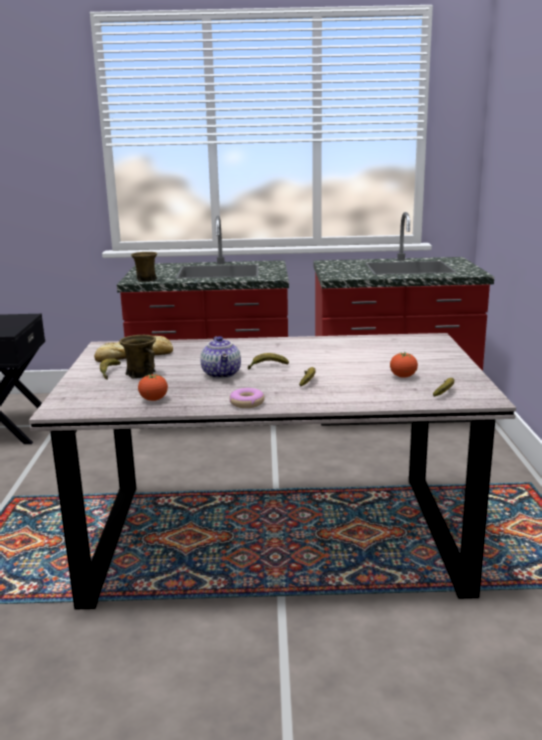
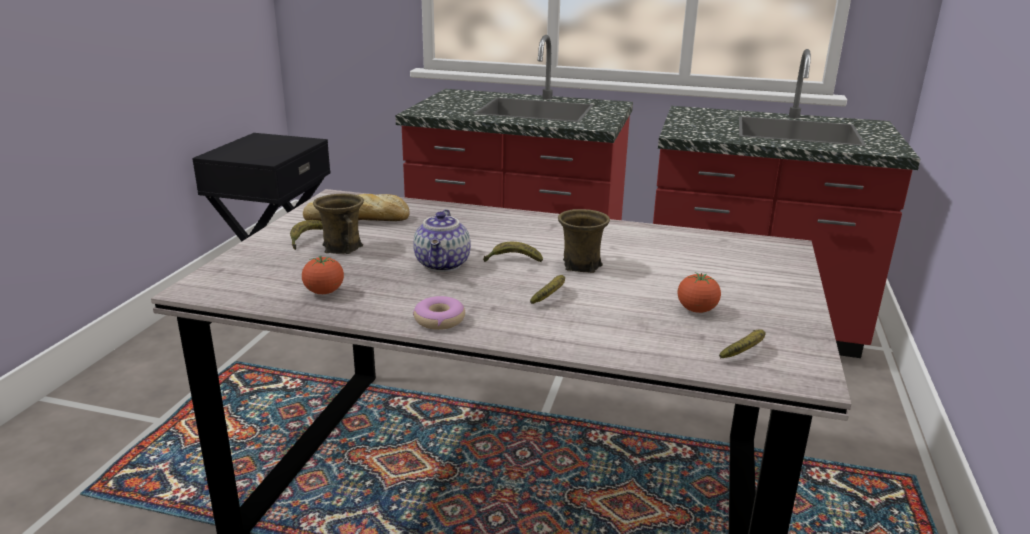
camera: 15 degrees right, 5 degrees up
brown mug [131,252,157,281] -> brown mug moved to [558,209,610,273]

